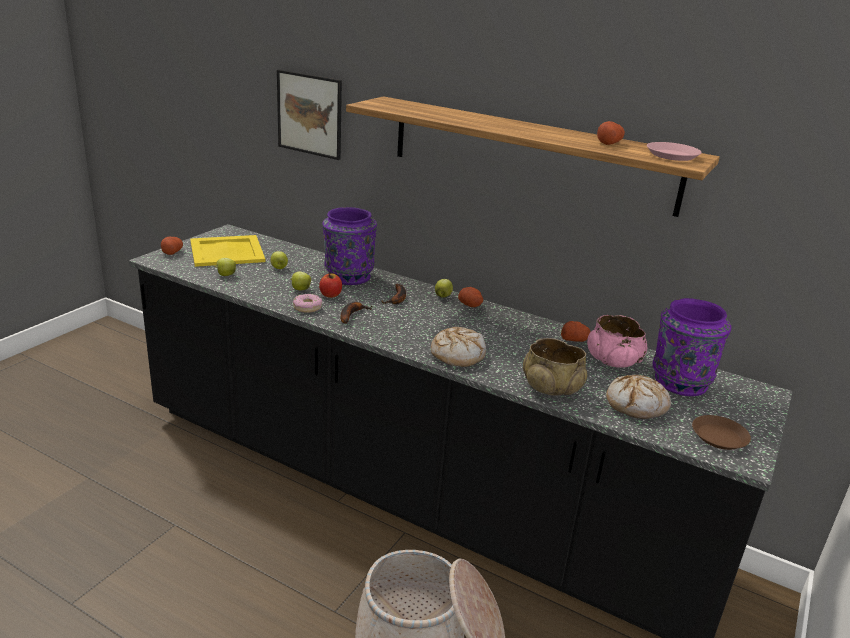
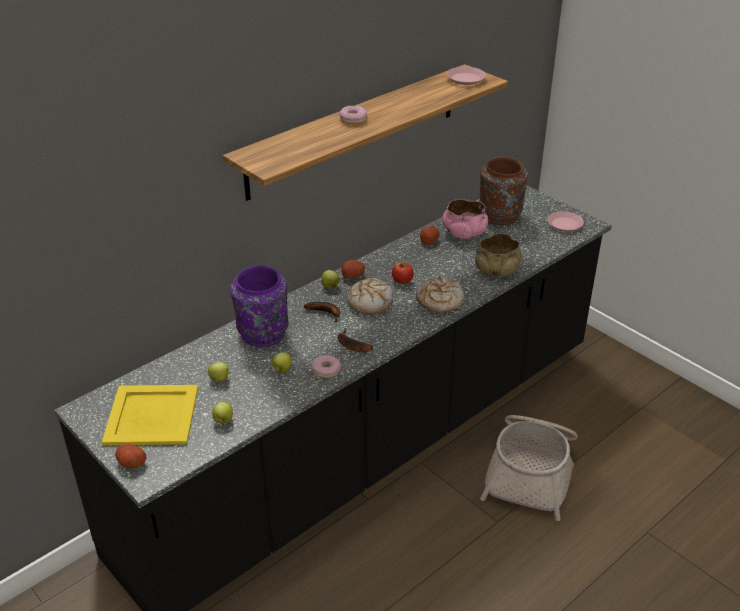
camera: 70 degrees left, 10 degrees up
picture [277,70,342,160] -> none
apple [319,273,342,298] -> apple moved to [392,262,414,284]
potato [597,121,625,145] -> none
bread [606,375,671,419] -> bread moved to [347,278,393,314]
purple vase [652,298,731,396] -> brown vase [479,156,528,225]
brown plate [692,415,751,450] -> pink plate [548,211,584,232]
none -> donut [339,106,367,124]

